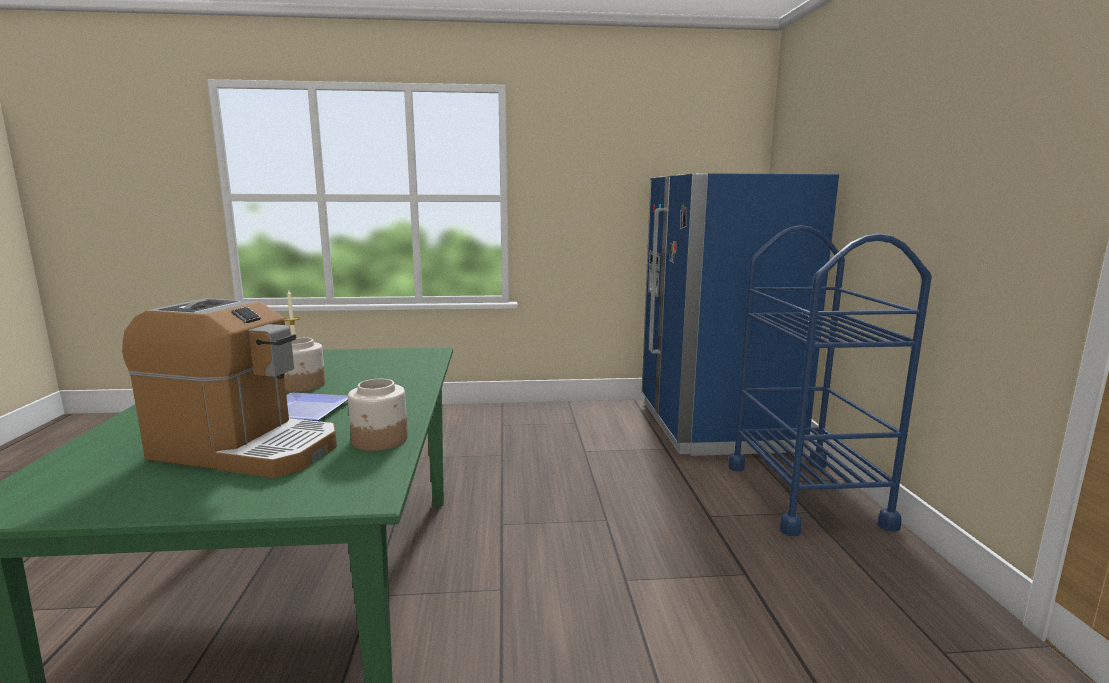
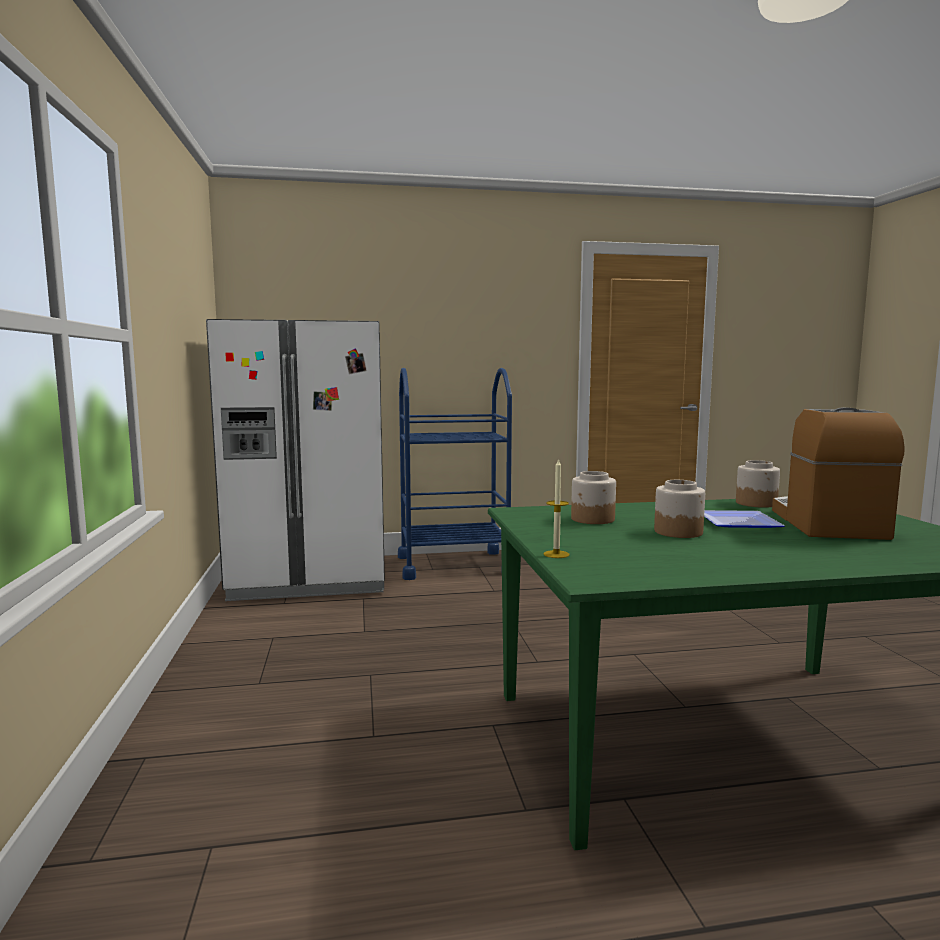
camera: 95 degrees left, 5 degrees down
blue fridge [642,173,839,456] -> white fridge [206,319,385,601]
none -> jar [571,471,616,524]

